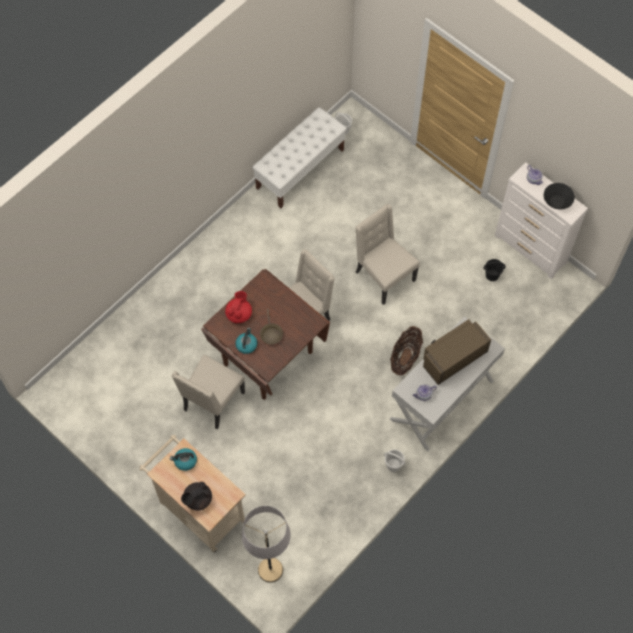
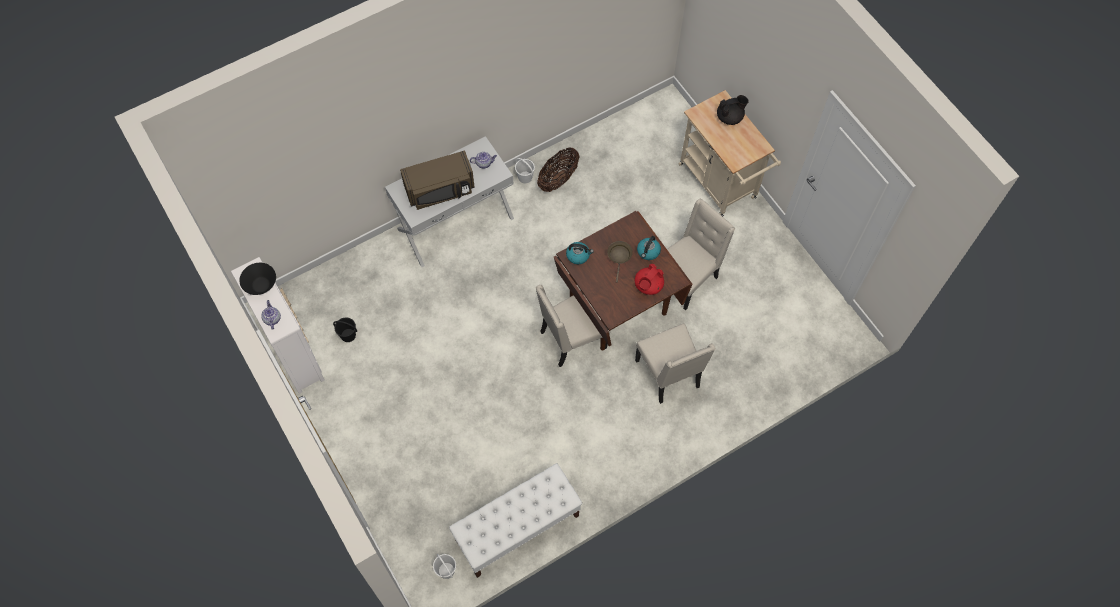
camera: 165 degrees left, 0 degrees up
kettle [170,448,197,471] -> kettle moved to [566,242,594,264]
grey floor lamp [242,506,290,583] -> none
beige chair [355,204,420,305] -> beige chair moved to [635,323,715,404]
basket [390,326,423,375] -> basket moved to [537,148,580,192]

